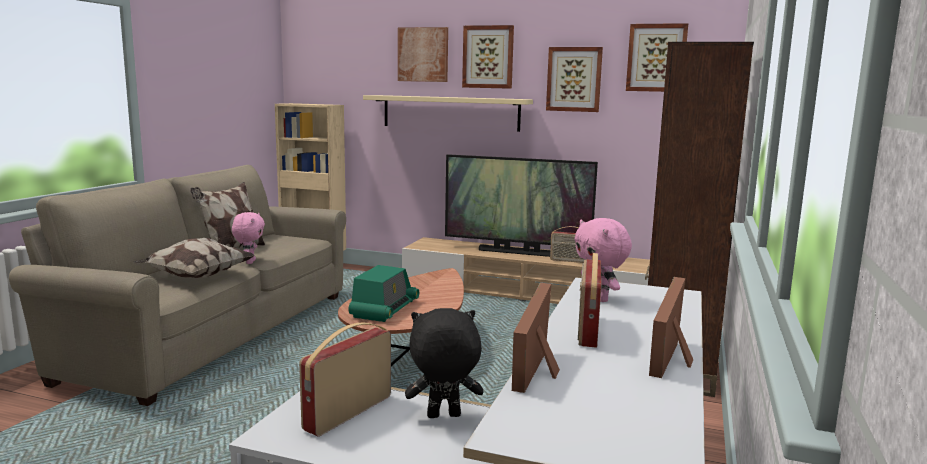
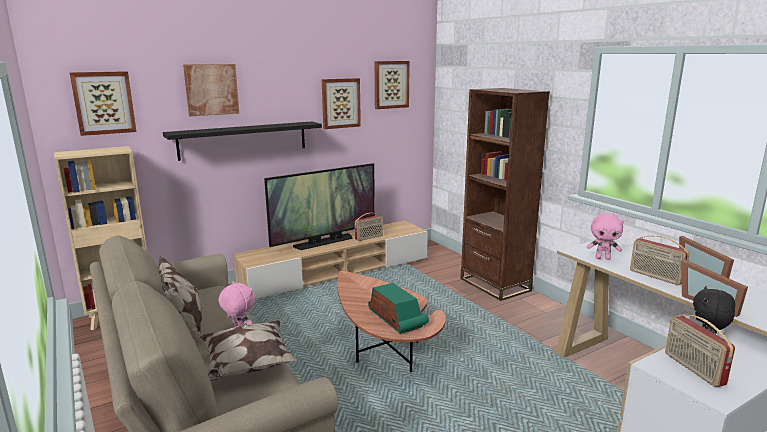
camera: 50 degrees left, 5 degrees up
beige shelf [363,95,533,132] -> black shelf [163,121,322,161]
picture [462,25,514,89] -> picture moved to [69,71,136,136]

